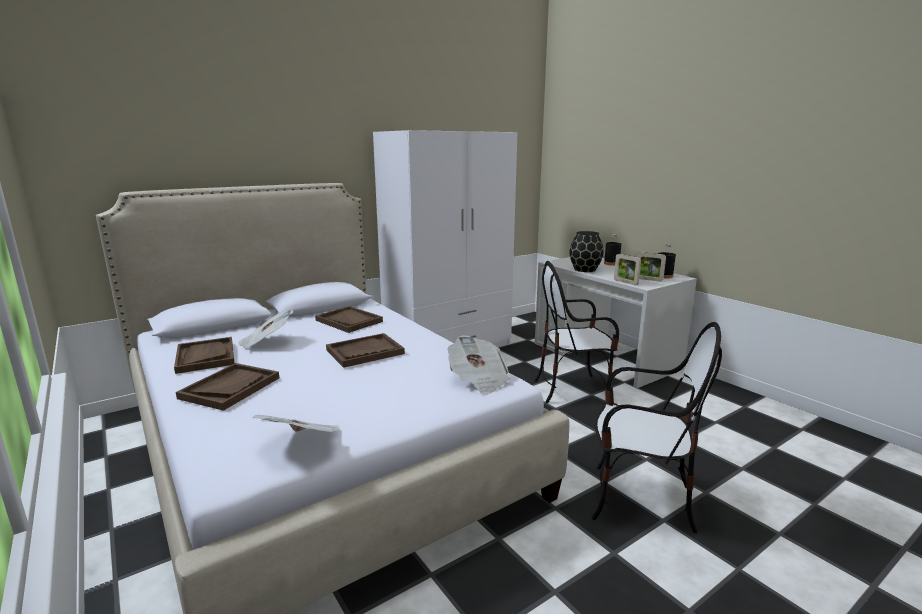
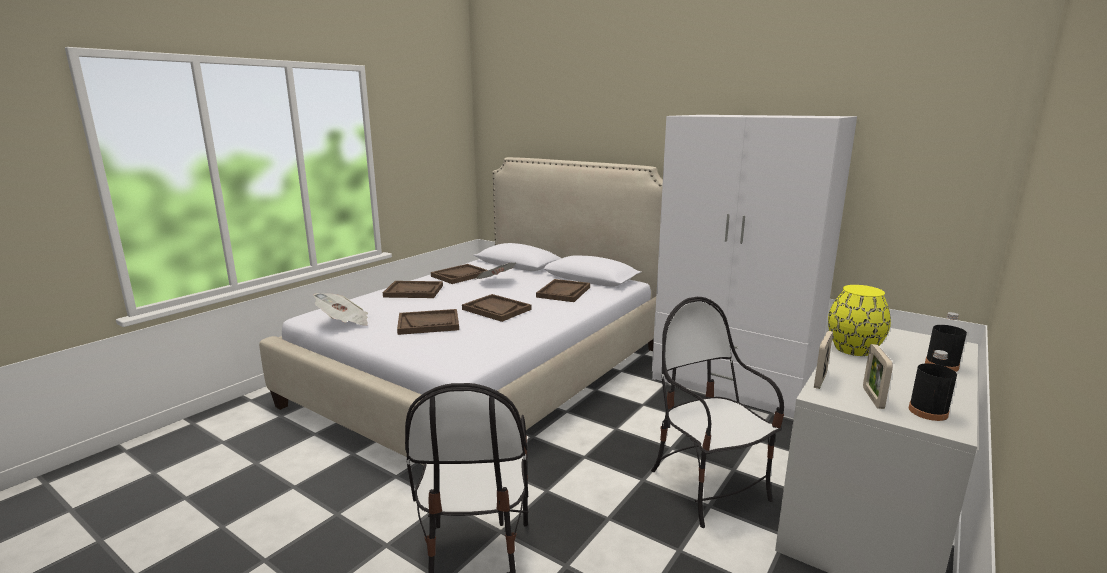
camera: 70 degrees right, 0 degrees up
newspaper [447,335,511,395] -> none
black vase [570,231,604,272] -> yellow vase [828,285,891,356]
none -> brown tray [397,309,459,335]

